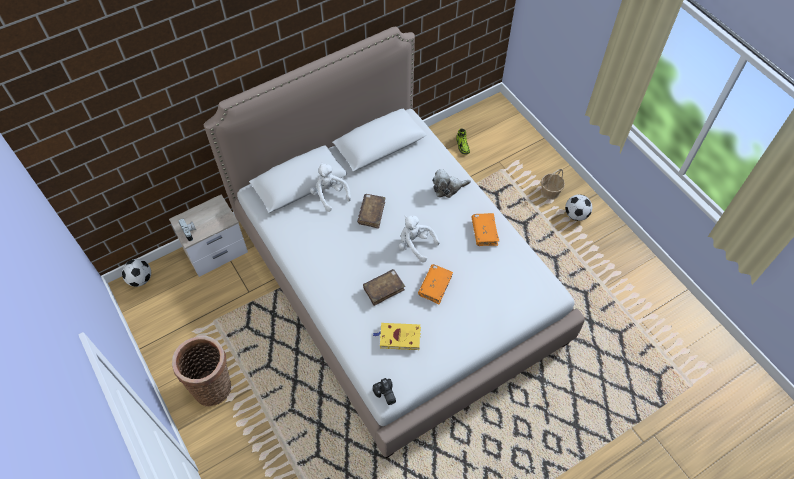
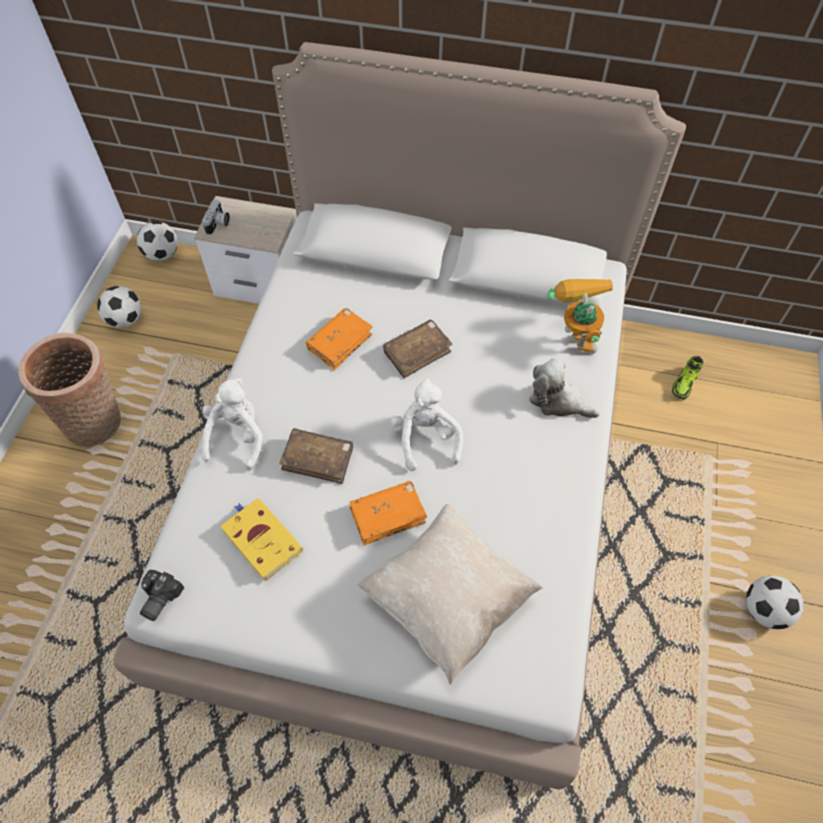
camera: 45 degrees right, 0 degrees up
white plush toy [310,163,351,212] -> white plush toy moved to [202,378,263,470]
orange book [471,213,499,246] -> orange book moved to [306,308,373,370]
basket [541,169,565,199] -> none
none -> football [97,286,141,328]
none -> beige pillow [357,504,543,684]
none -> toy robot [547,279,613,354]

